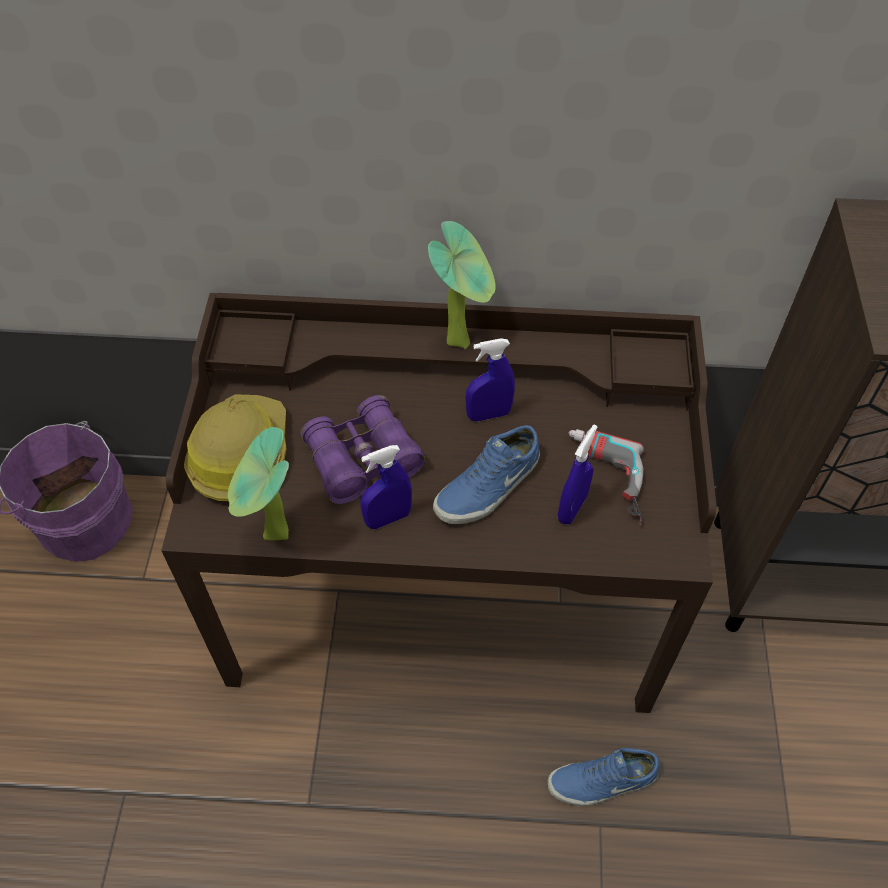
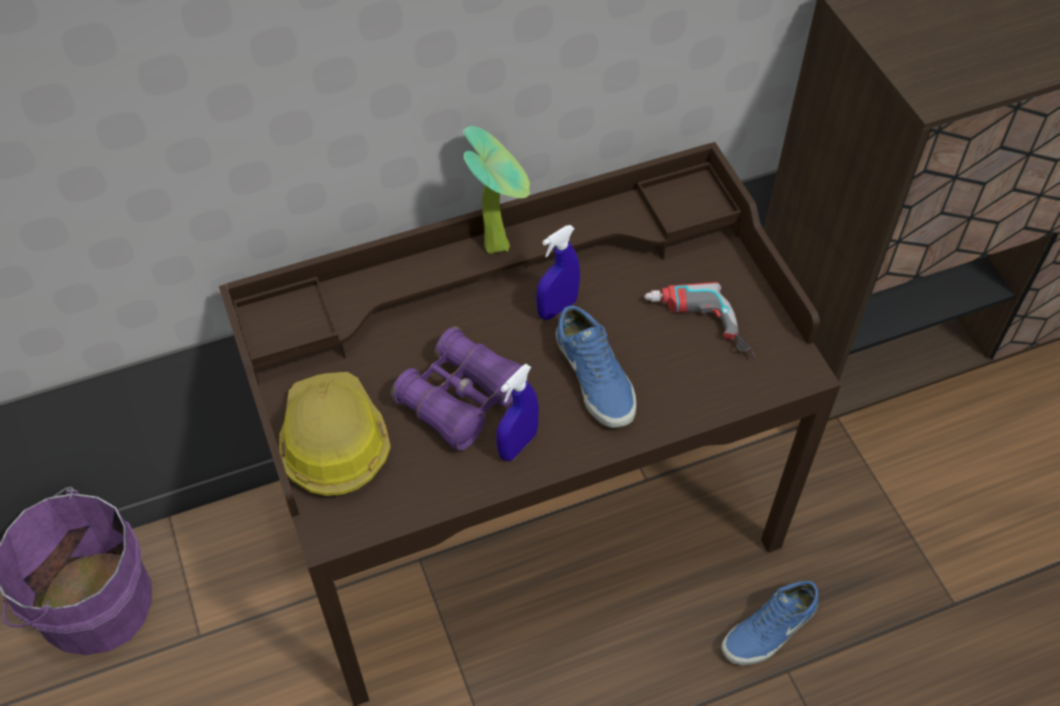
camera: 25 degrees left, 0 degrees up
potted plant [228,427,289,540] -> none
blue shoe [433,425,540,524] -> blue shoe turned 45 degrees counterclockwise [556,306,636,428]
blue spray bottle [558,424,598,524] -> none

